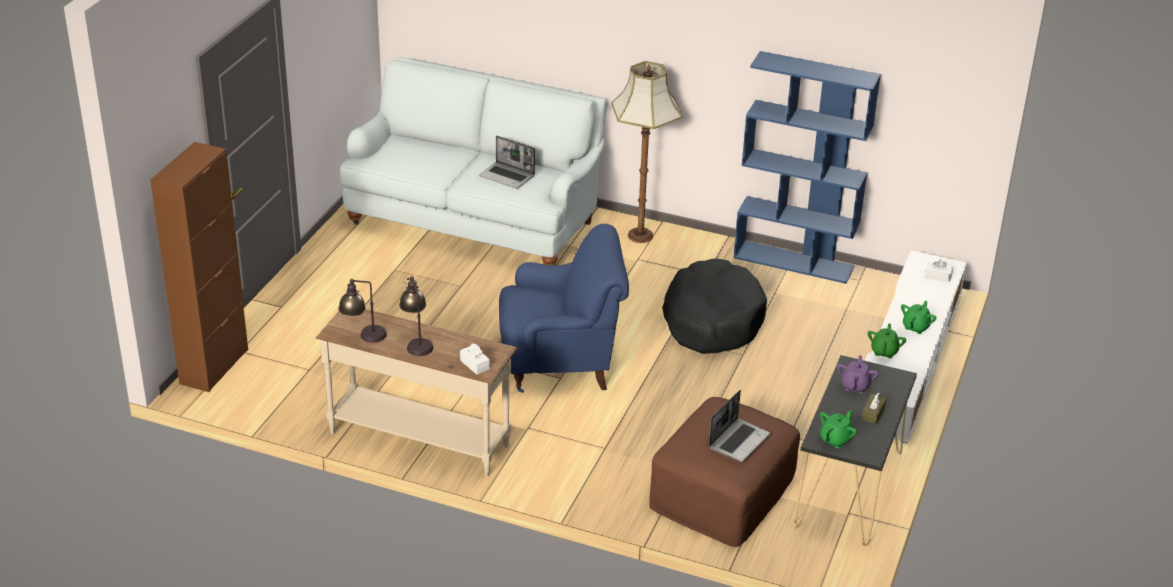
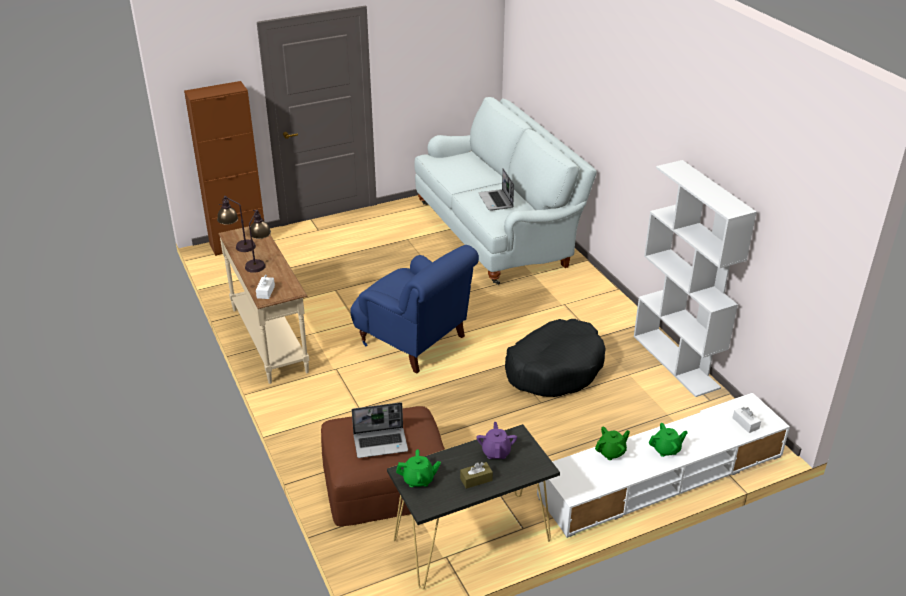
camera: 45 degrees right, 0 degrees up
floor lamp [612,61,682,243] -> none
blue bookcase [733,51,881,284] -> white bookcase [634,160,757,397]
purple teapot [837,355,879,394] -> purple teapot turned 60 degrees counterclockwise [476,422,517,459]

